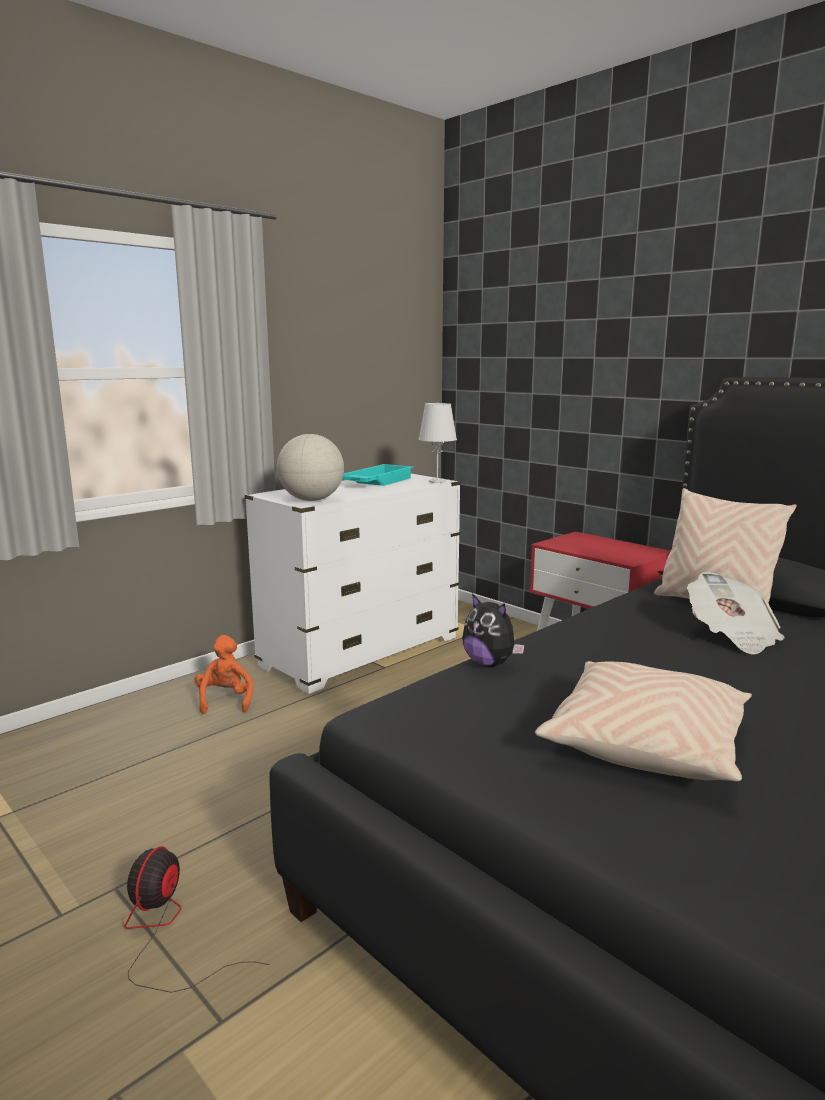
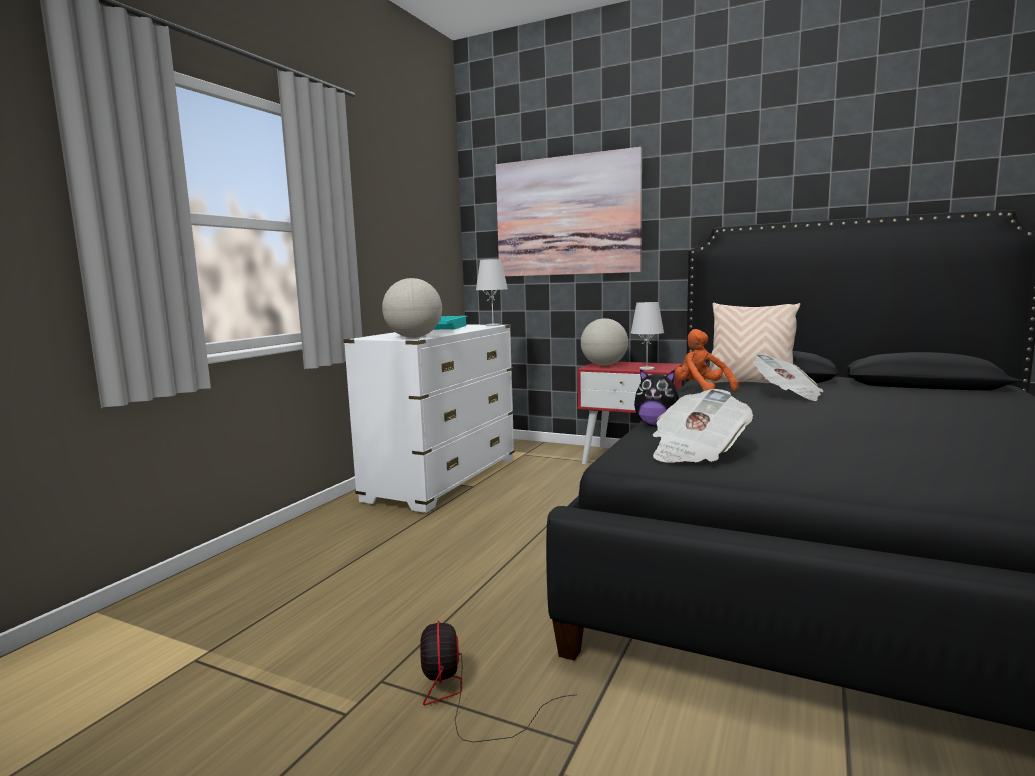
camera: 20 degrees left, 5 degrees down
orange plush toy [194,635,253,714] -> orange plush toy moved to [675,329,739,391]
beige pillow [535,661,752,781] -> none
none -> picture [496,147,642,277]
none -> globe [581,318,628,366]
none -> white table lamp [631,302,664,370]
none -> newspaper [653,389,753,463]

